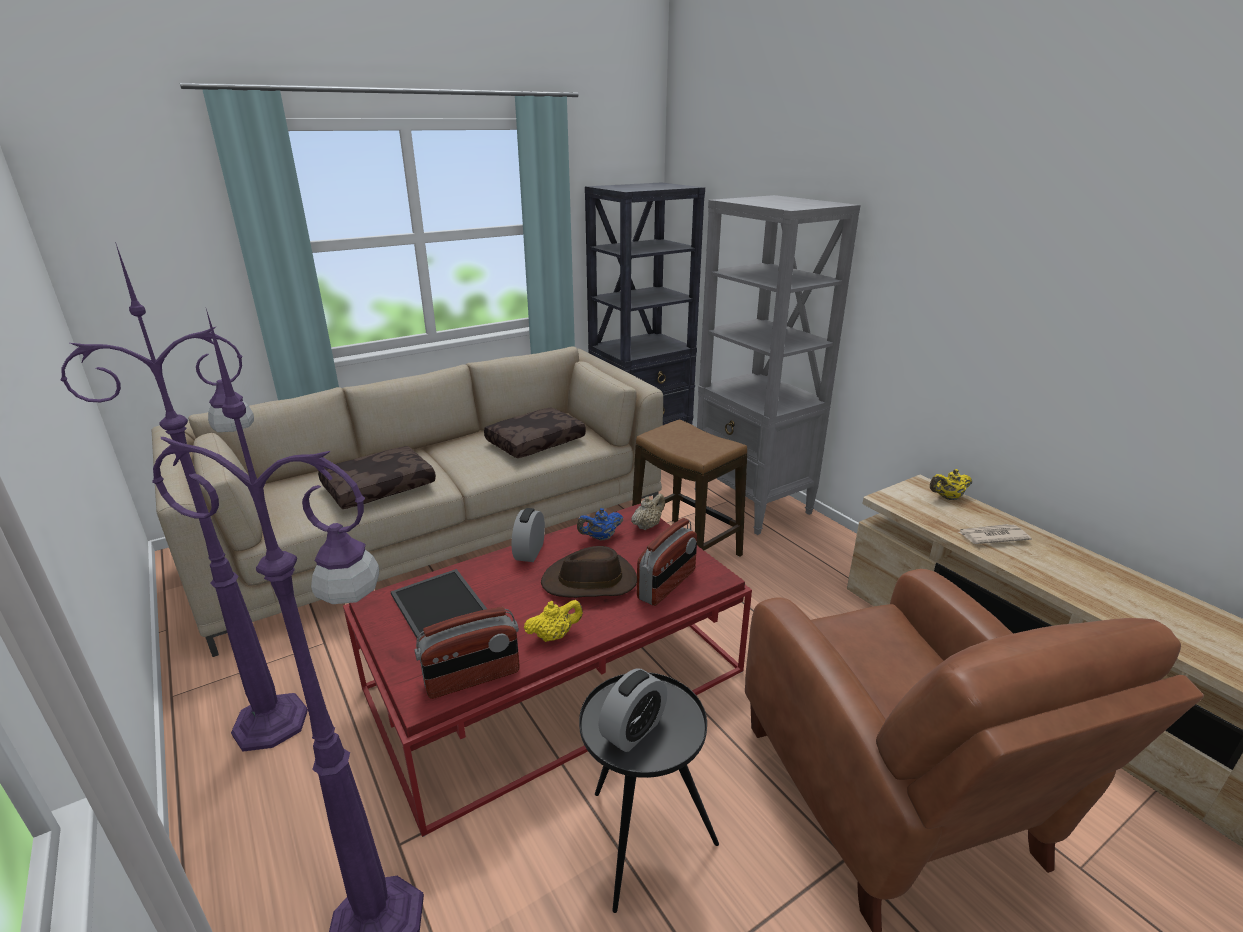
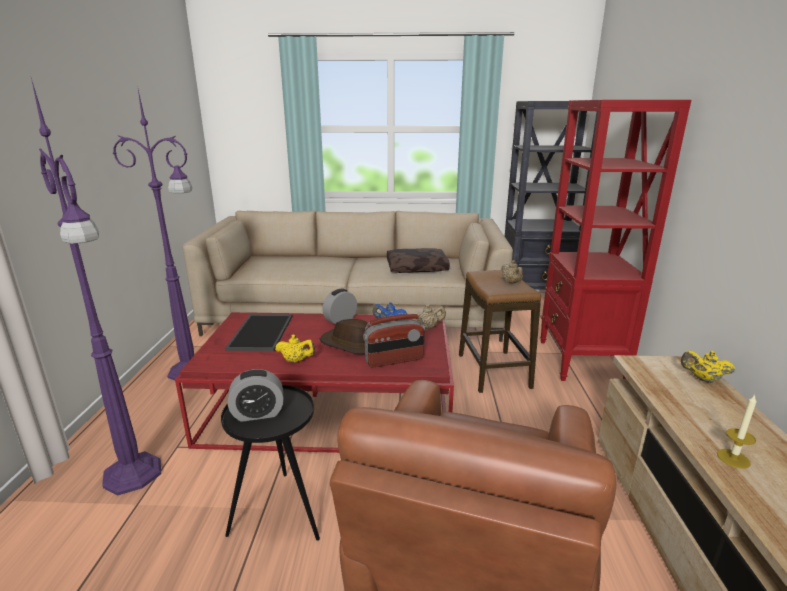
camera: 35 degrees right, 5 degrees down
brown pillow [318,446,436,509] -> none
radio [415,607,520,699] -> none
grey bookcase [694,195,860,535] -> red bookcase [540,100,691,381]
newspaper [959,524,1031,544] -> none
none -> beige teapot [501,260,523,284]
none -> candle [717,395,757,469]

